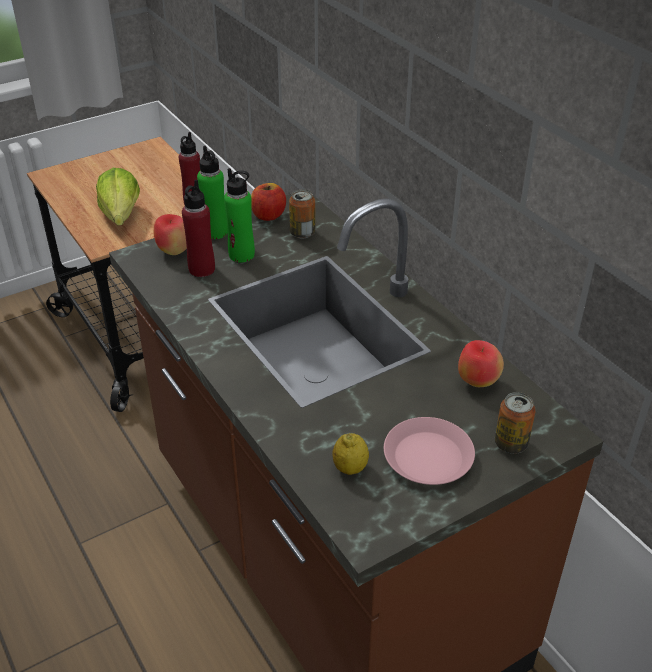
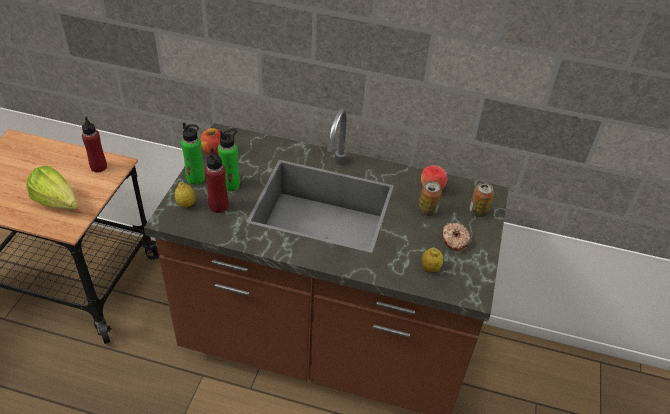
camera: 45 degrees left, 5 degrees up
apple [154,214,187,255] -> lemon [175,182,196,207]
can [289,189,315,239] -> can moved to [418,181,442,216]
pink plate [384,417,475,485] -> donut [442,223,470,251]

